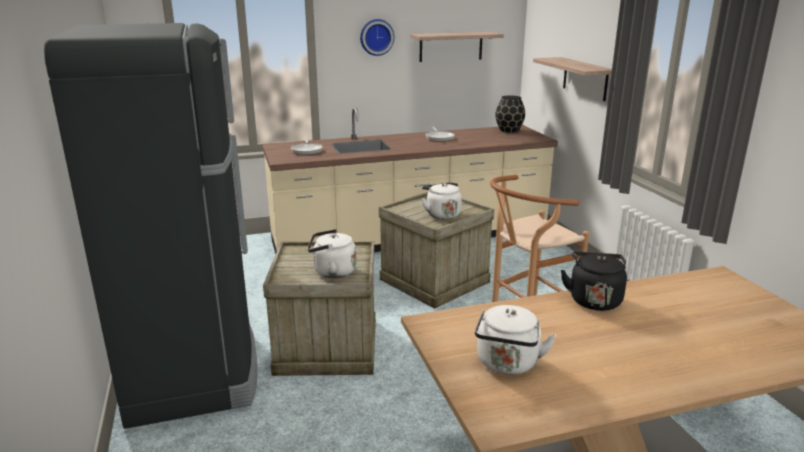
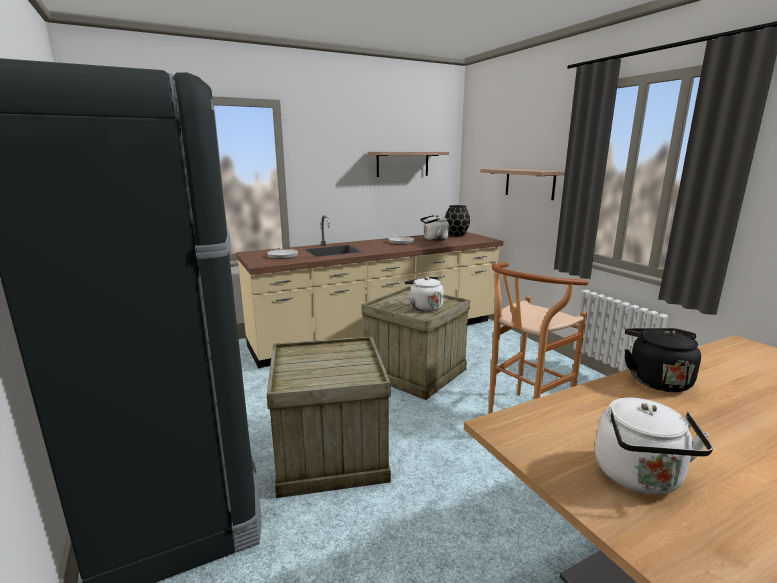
camera: 10 degrees left, 5 degrees down
white kettle [308,229,356,278] -> white kettle moved to [421,215,449,241]
wall clock [360,19,394,56] -> none

